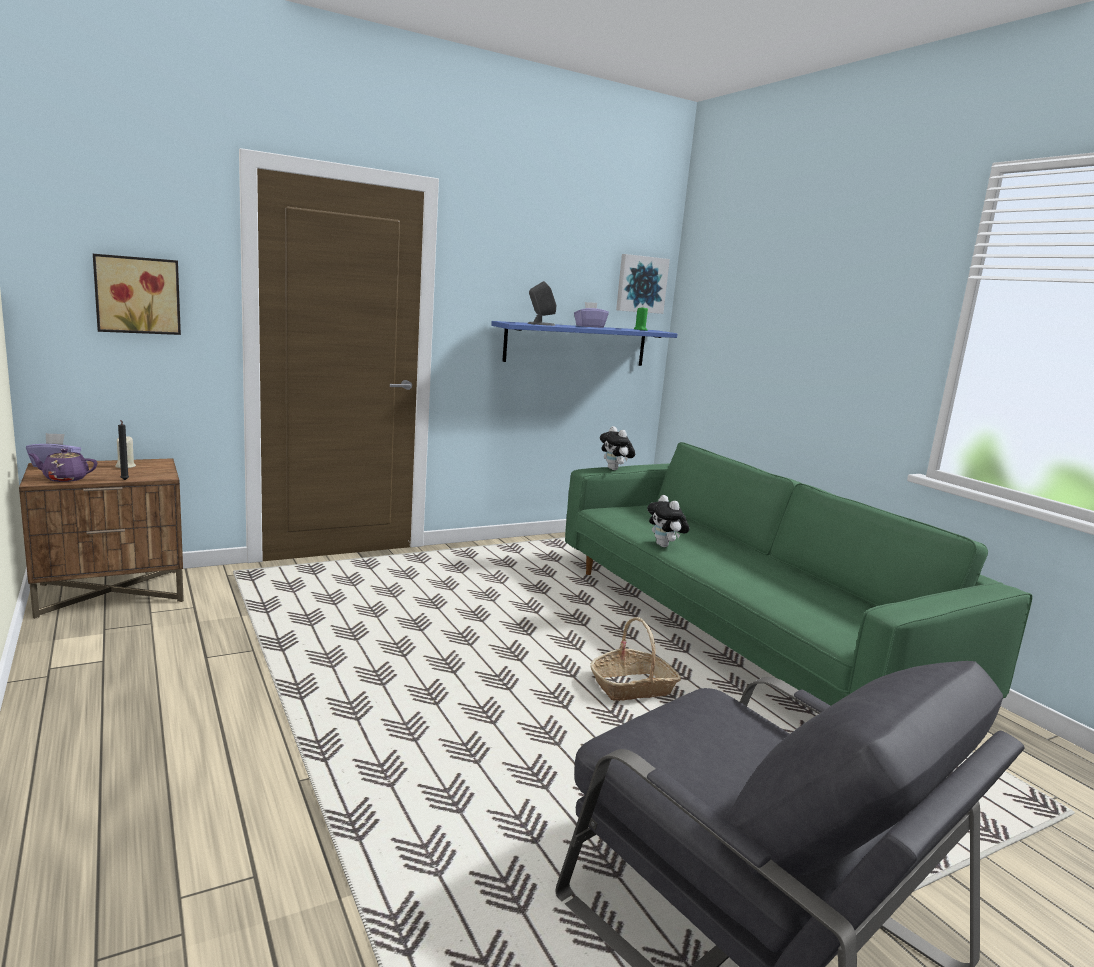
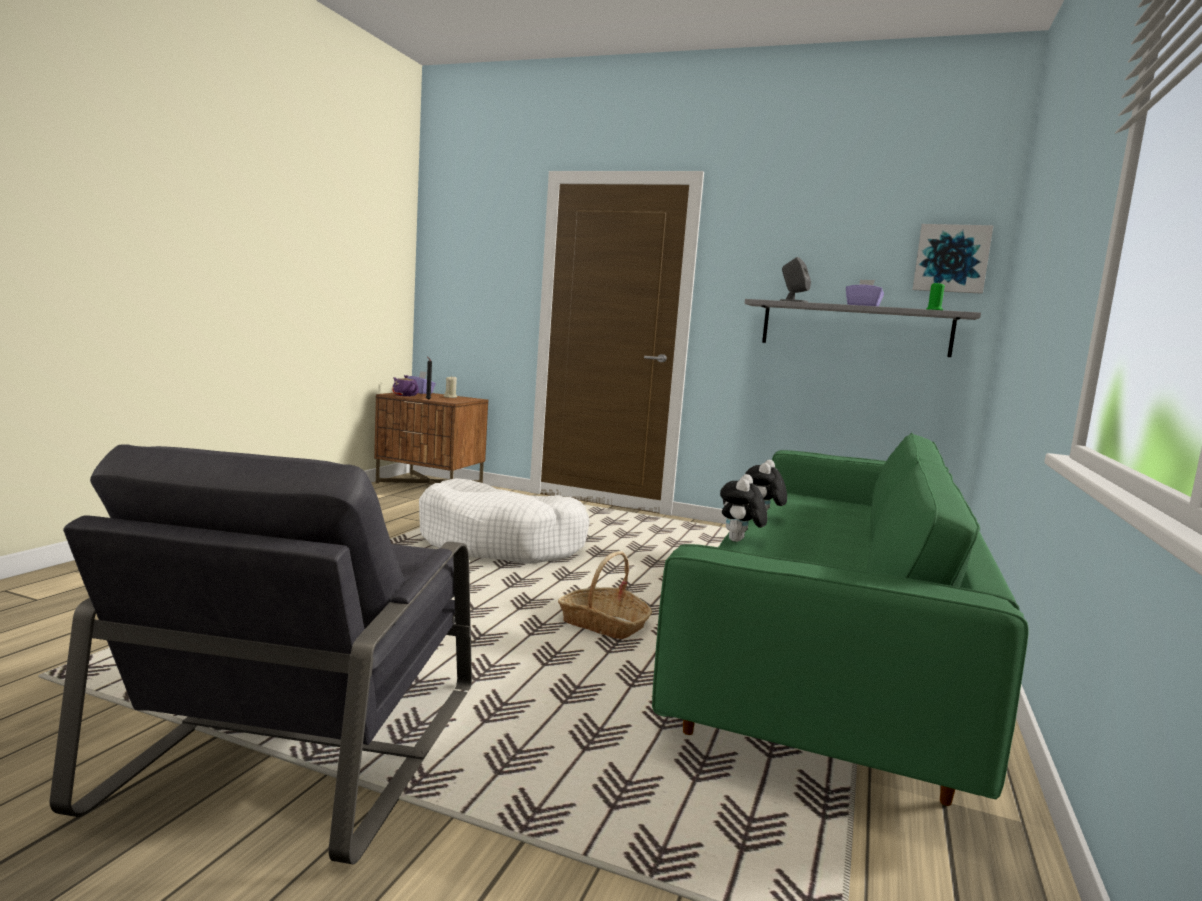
camera: 50 degrees right, 5 degrees down
picture [93,254,181,335] -> none
blue shelf [491,321,677,366] -> grey shelf [744,299,981,357]
plush toy [600,426,635,470] -> plush toy moved to [720,474,767,542]
none -> white dog bed [419,478,590,564]

